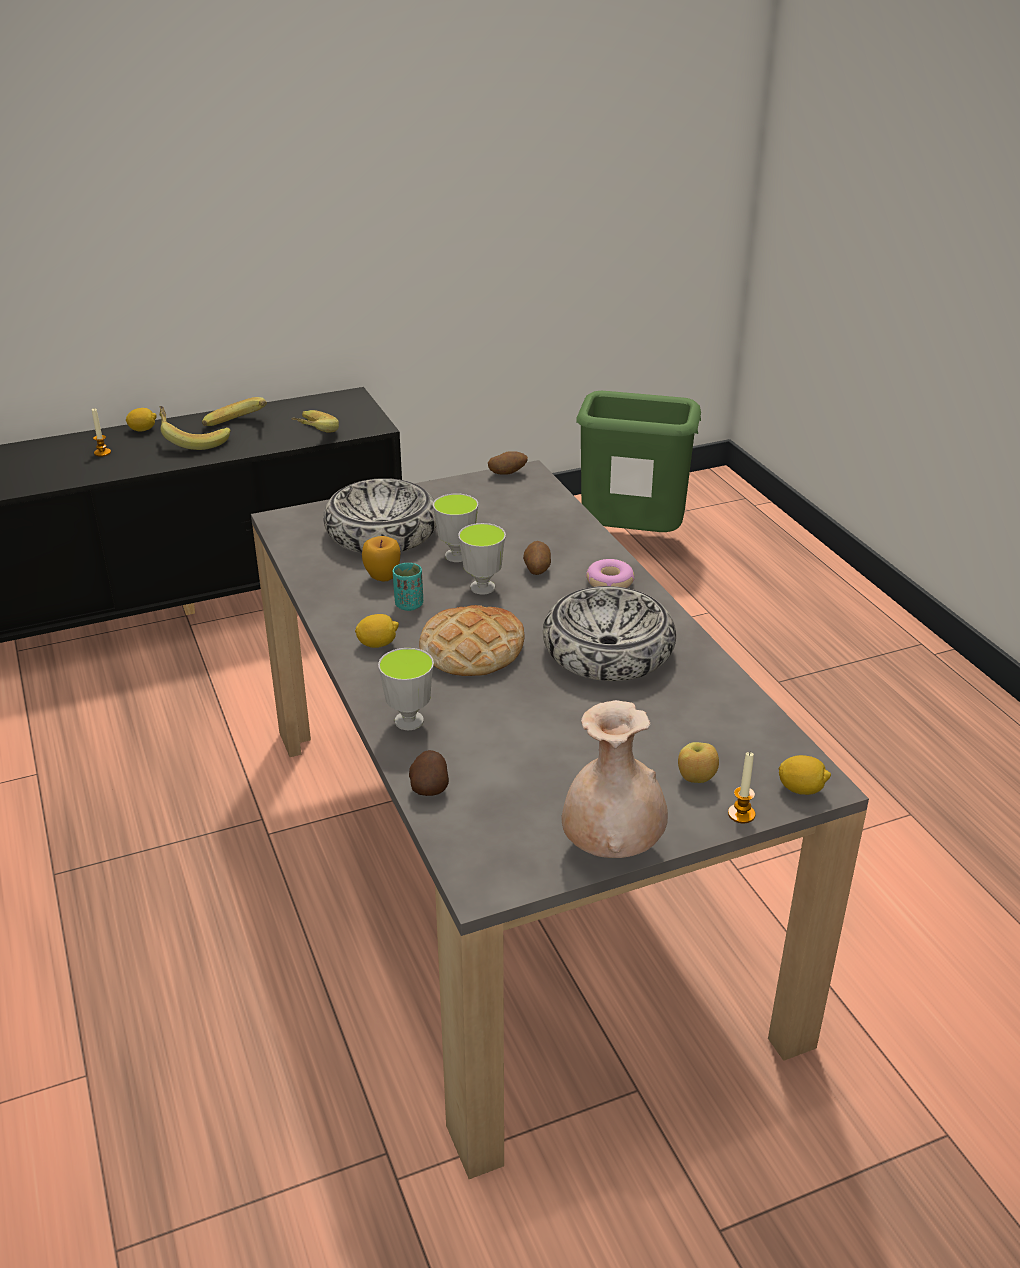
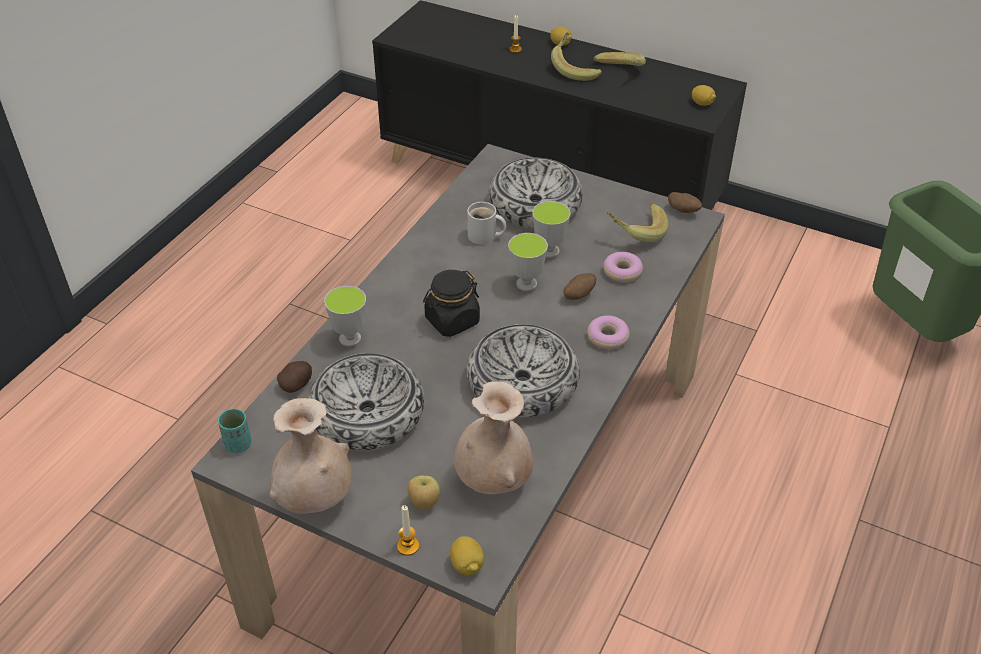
camera: 50 degrees right, 10 degrees up
banana [291,410,339,432] -> banana moved to [607,204,668,242]
lemon [355,614,399,648] -> lemon moved to [692,85,716,106]
apple [362,536,400,581] -> white mug [467,202,506,245]
turquoise cup [393,563,423,611] -> turquoise cup moved to [218,409,251,453]
bread [419,605,525,676] -> black jar [423,270,480,337]
none -> bowl [308,353,424,450]
none -> beige vase [454,381,533,494]
none -> donut [603,252,643,282]

